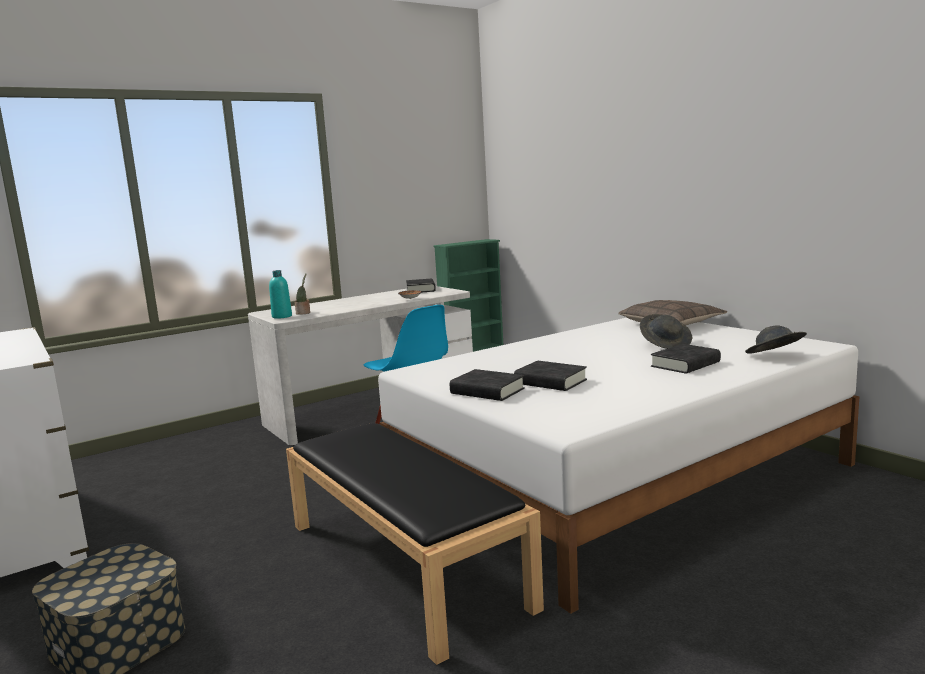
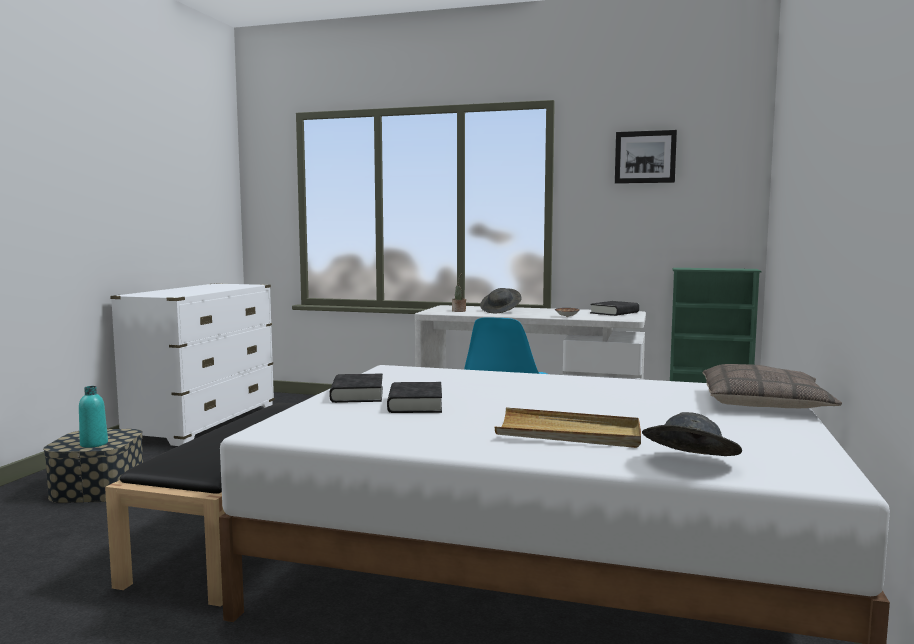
camera: 50 degrees right, 5 degrees down
turquoise bottle [269,270,292,319] -> turquoise bottle moved to [79,386,108,448]
grey hat [640,314,692,349] -> grey hat moved to [480,288,522,313]
black book [651,344,721,374] -> beige tray [495,407,641,448]
none -> picture [615,130,677,184]

